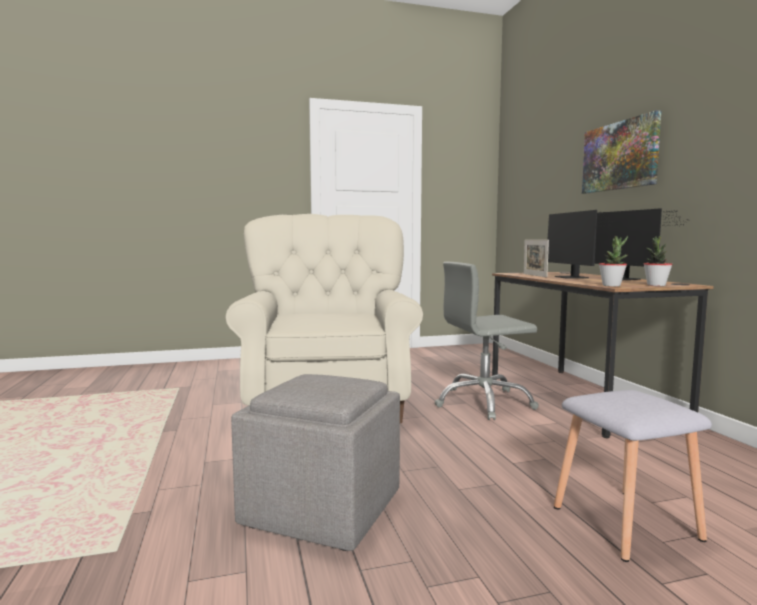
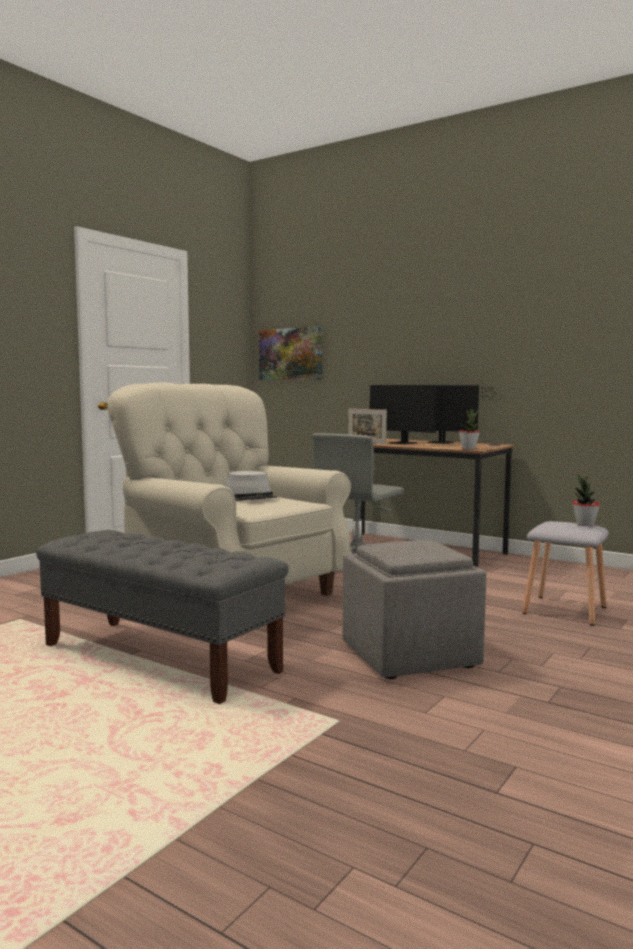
camera: 40 degrees left, 0 degrees up
picture [582,110,661,194] -> picture moved to [259,327,322,380]
potted plant [644,236,673,286] -> potted plant moved to [573,474,600,526]
none -> grey bench [36,530,289,704]
none -> grey hat [225,471,277,501]

